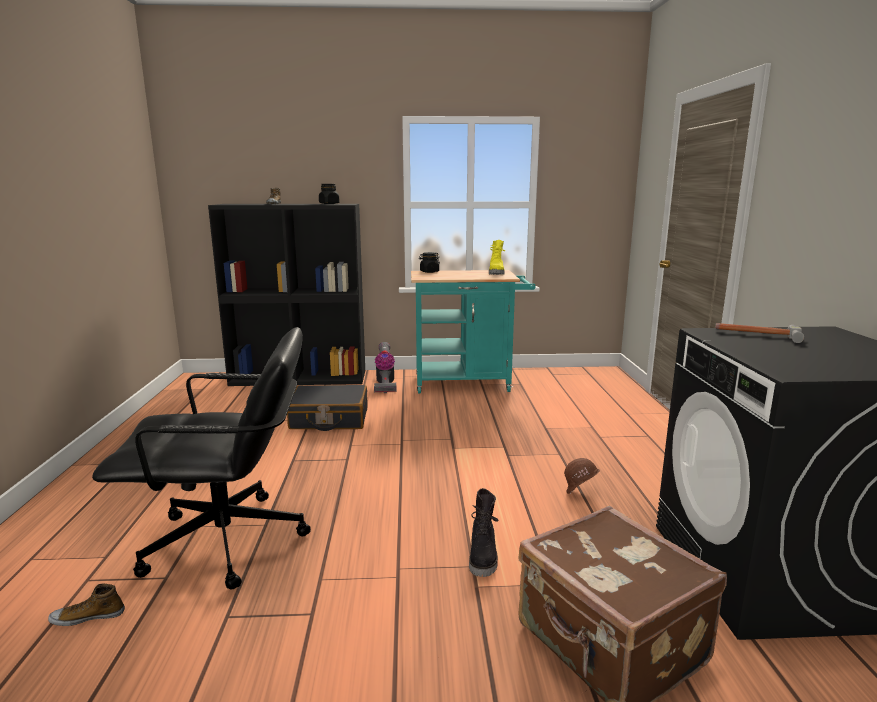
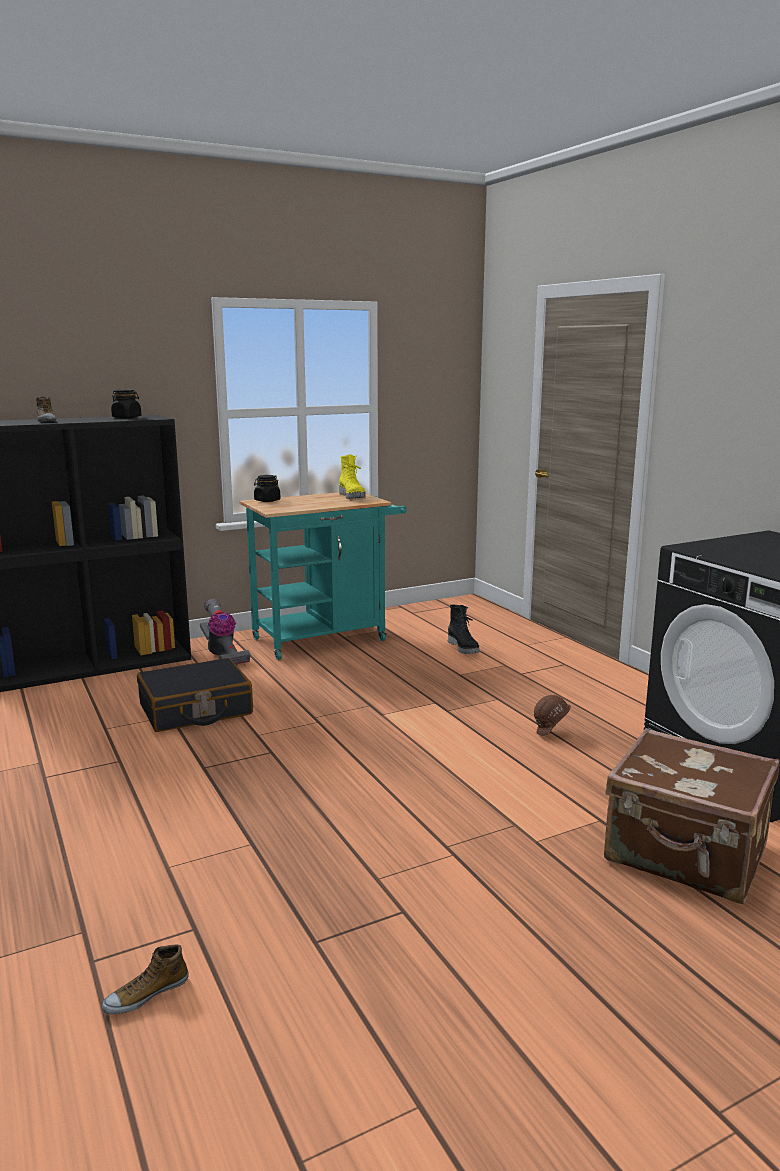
camera: 25 degrees left, 0 degrees up
black office chair [92,327,311,589] -> none
black boot [469,488,499,577] -> black boot moved to [448,605,479,654]
hammer [715,323,804,343] -> none

